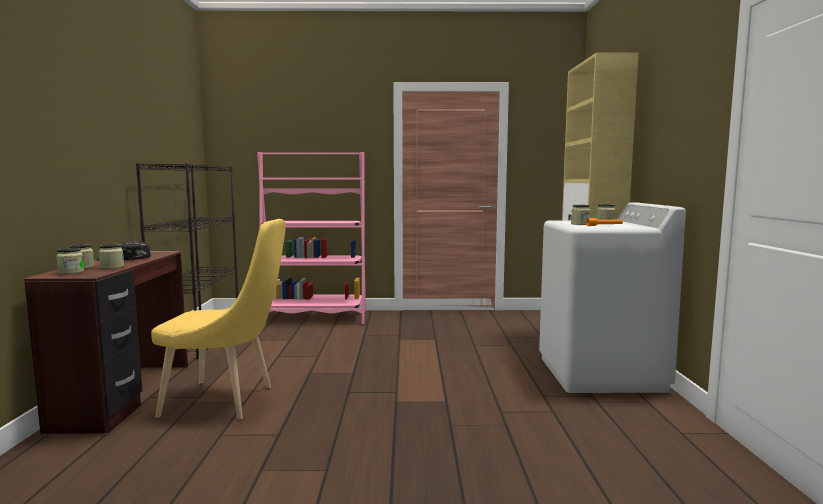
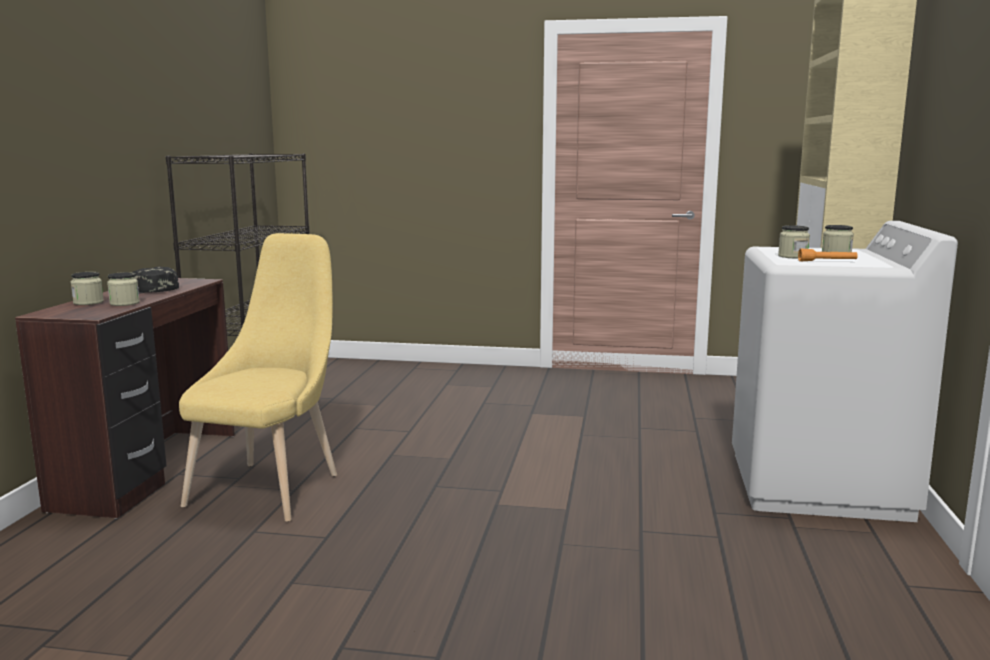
camera: 10 degrees right, 5 degrees up
jar [56,248,84,274] -> none
yellow chair [151,219,286,419] -> yellow chair turned 90 degrees counterclockwise [179,233,337,522]
pink bookcase [257,152,366,324] -> none

